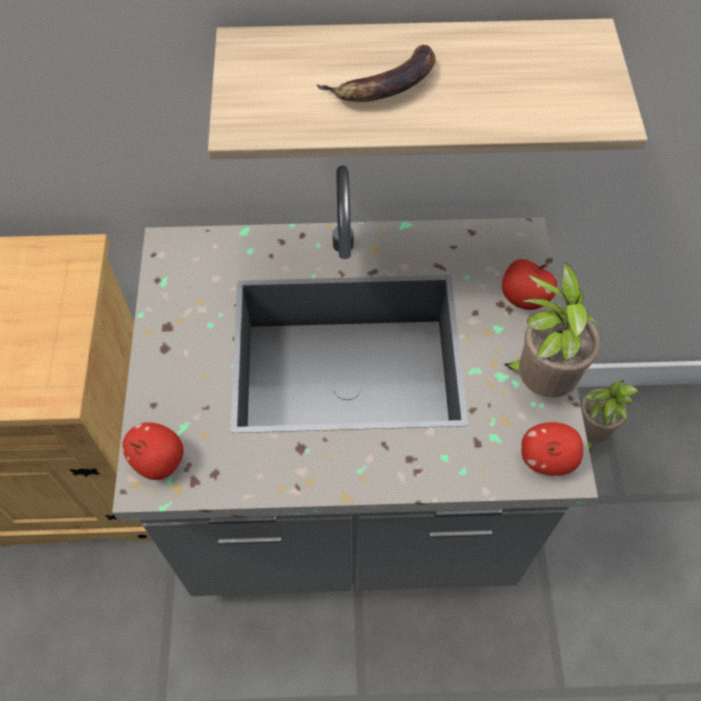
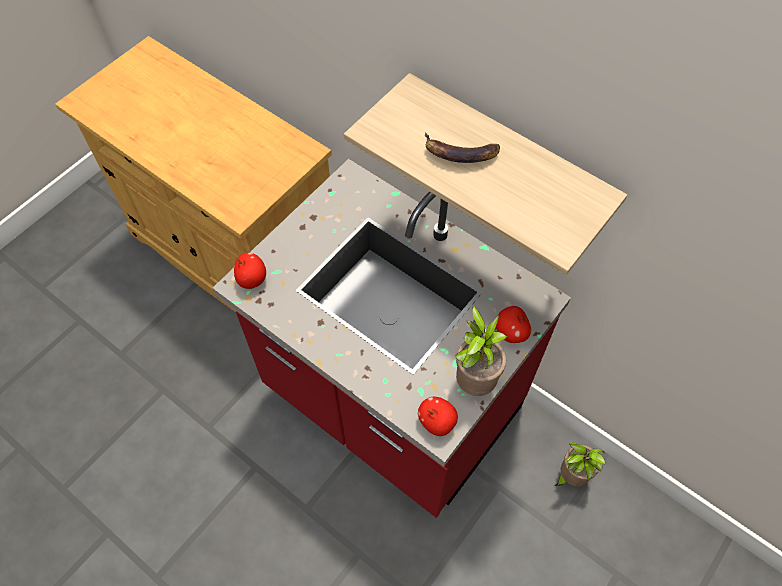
camera: 40 degrees right, 0 degrees up
grey counter [112,165,598,596] -> red counter [213,159,571,518]

